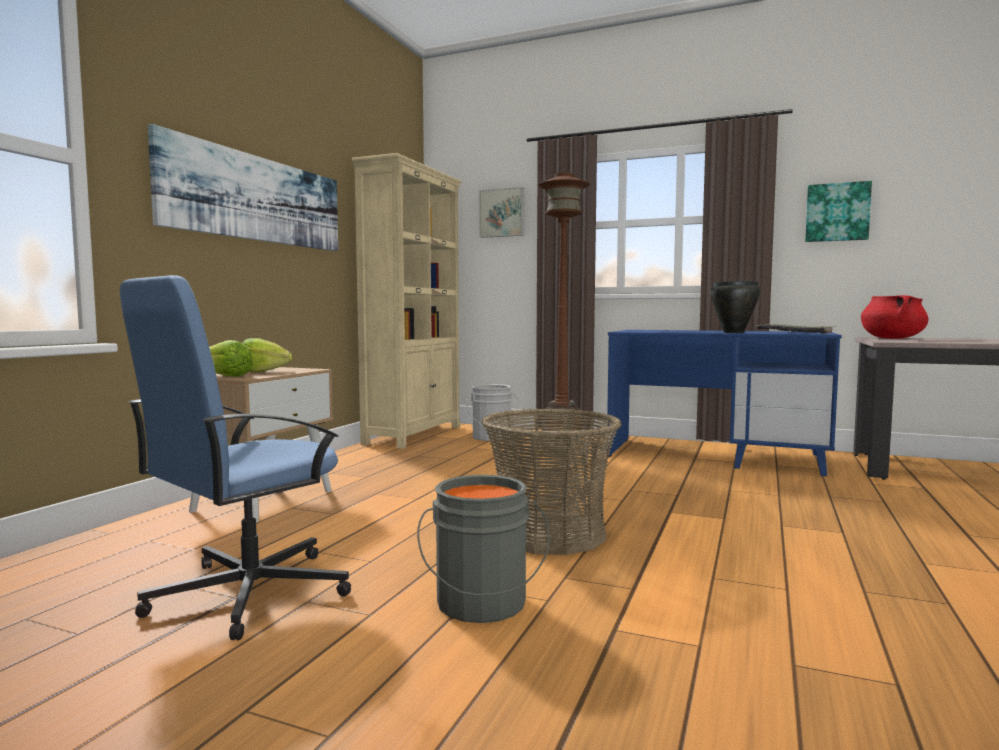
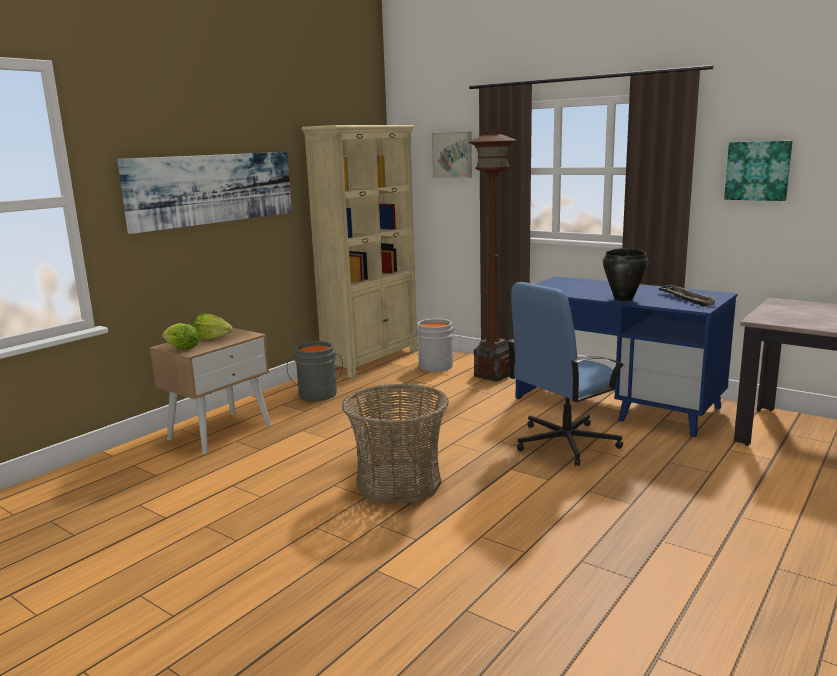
camera: 15 degrees right, 10 degrees up
blue office chair [120,275,351,640] -> blue office chair moved to [507,282,625,466]
grey bucket [417,475,550,623] -> grey bucket moved to [287,341,343,401]
red cooking pot [861,295,929,339] -> none

